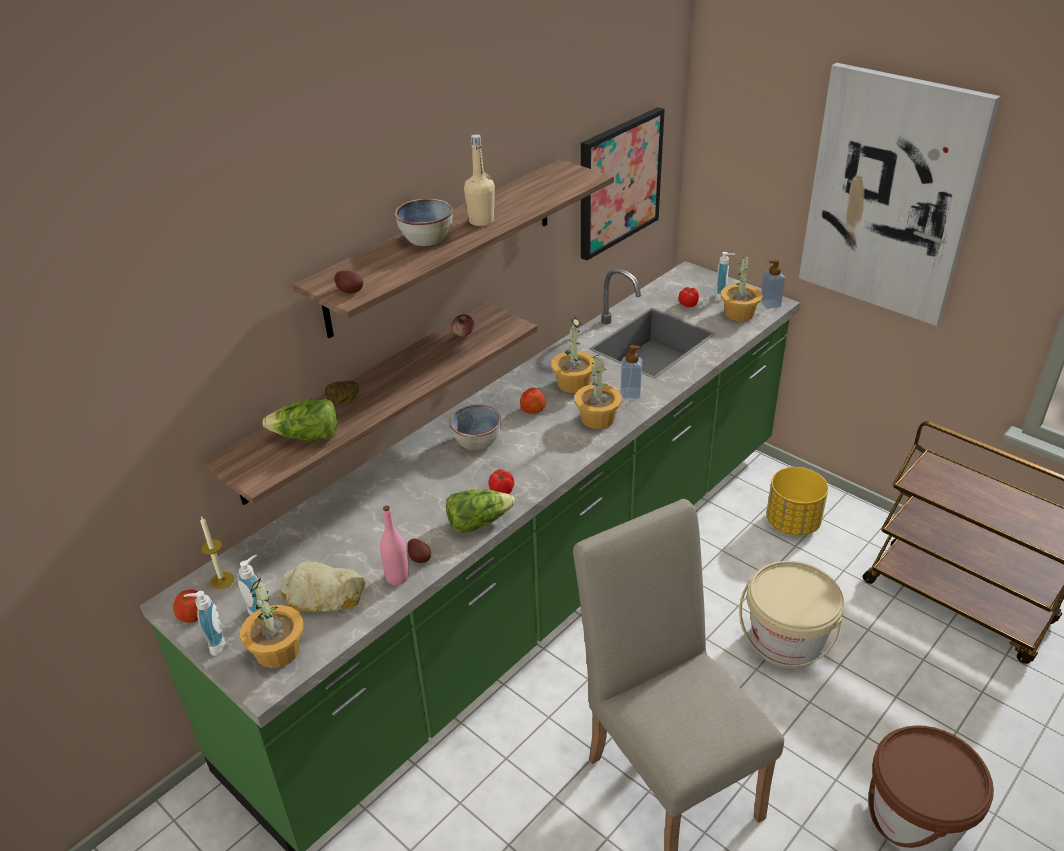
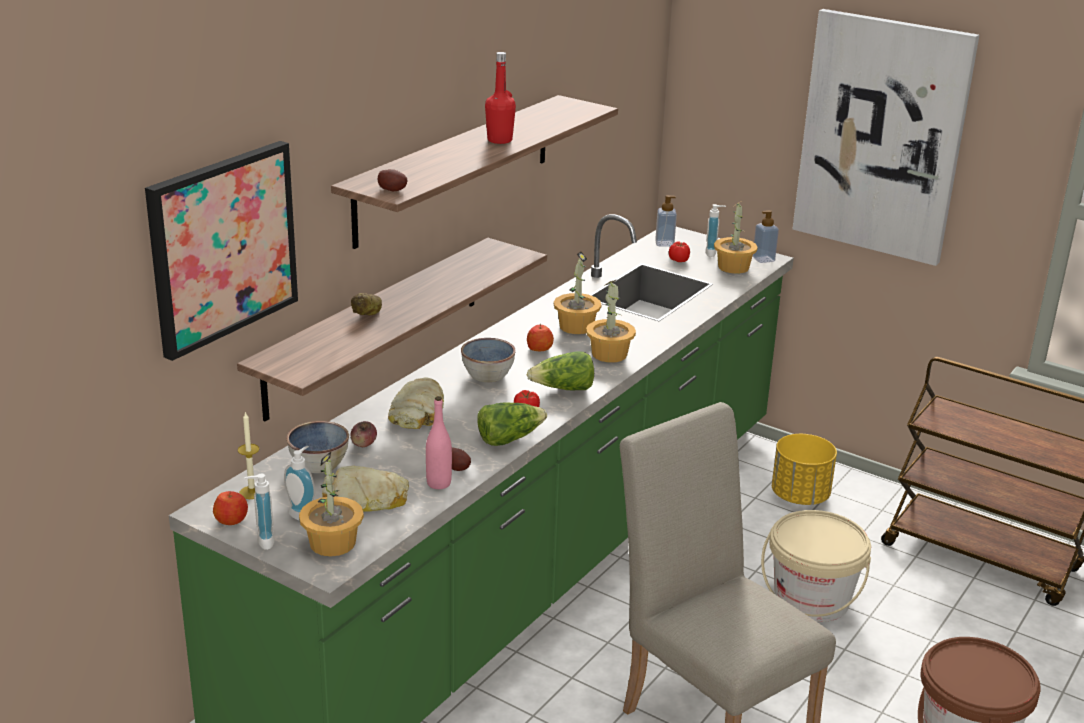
camera: 10 degrees left, 10 degrees down
lettuce [262,398,337,440] -> lettuce moved to [527,352,594,390]
bowl [395,199,453,246] -> bowl moved to [287,421,349,473]
apple [451,314,474,337] -> apple moved to [351,421,377,447]
beige bottle [464,134,495,226] -> red bottle [485,52,516,144]
picture [581,107,665,260] -> picture moved to [145,141,298,361]
soap dispenser [620,345,642,399] -> soap dispenser moved to [655,195,677,247]
none -> bread [388,377,444,429]

